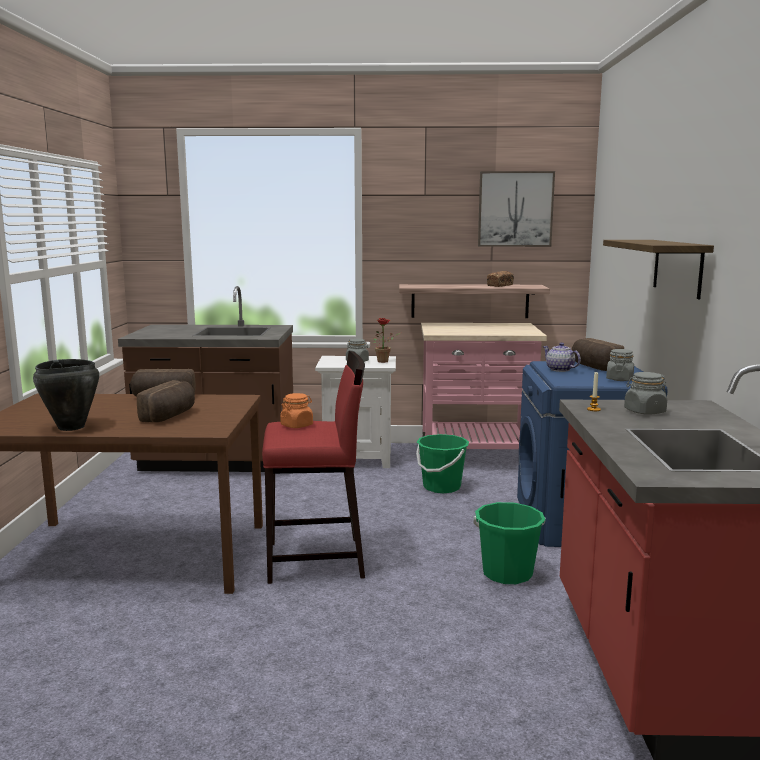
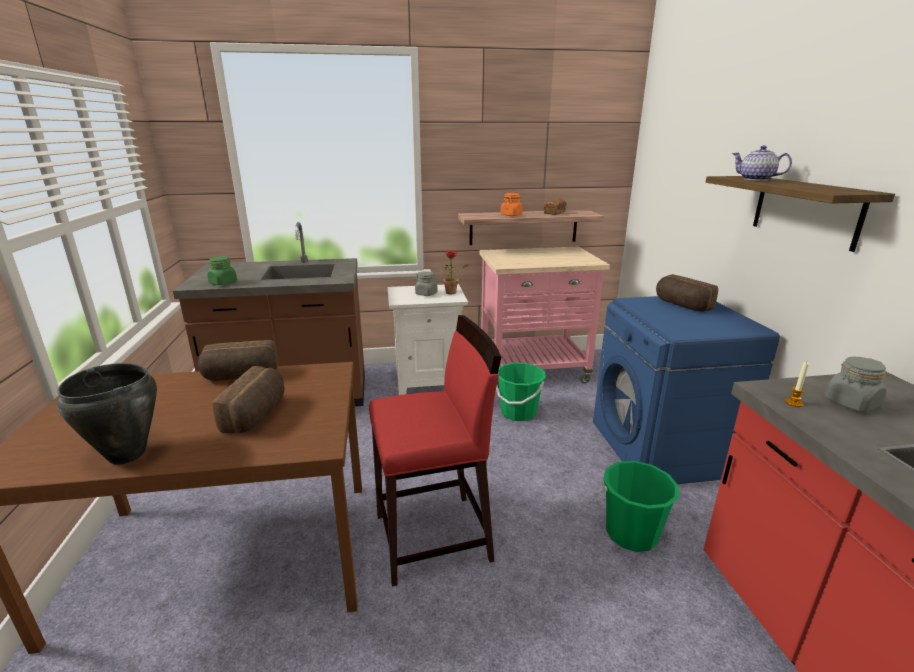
camera: 10 degrees left, 10 degrees up
orange jar [280,393,313,428] -> orange jar moved to [501,193,523,216]
picture [478,171,555,247] -> none
teapot [543,342,581,372] -> teapot moved to [732,146,792,181]
grey jar [606,349,634,381] -> none
none -> green jar [207,257,237,285]

